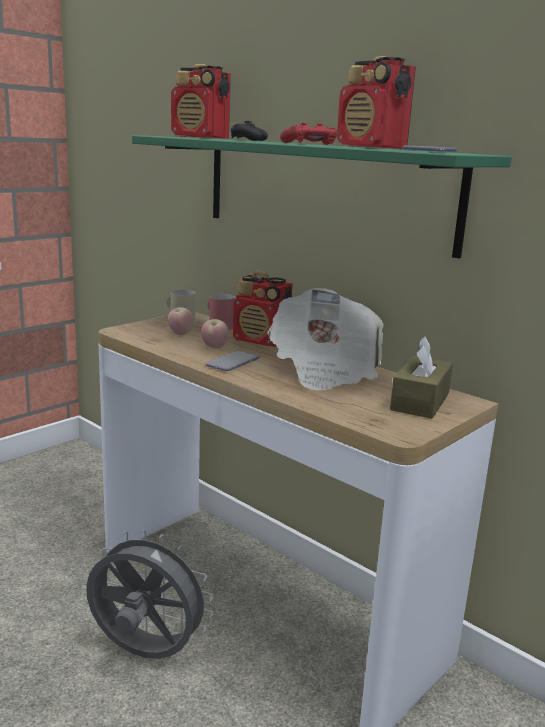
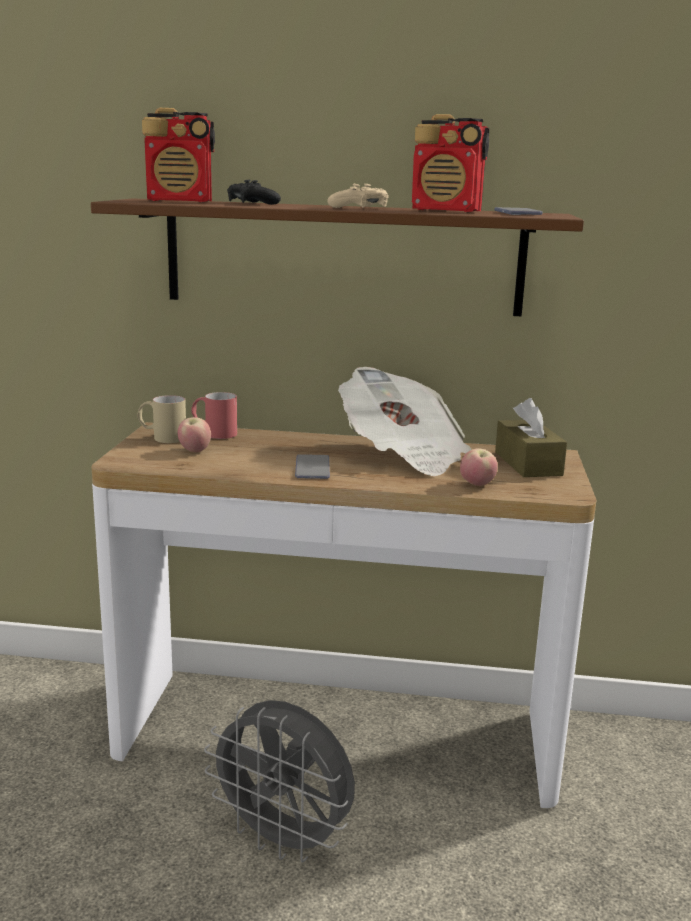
camera: 35 degrees left, 0 degrees up
grey fan [86,530,213,659] -> grey fan turned 135 degrees counterclockwise [204,700,355,862]
green shelf [132,135,512,259] -> brown shelf [91,198,584,316]
apple [201,319,229,348] -> apple moved to [460,448,498,486]
radio [233,271,293,347] -> none
red game controller [280,122,337,145] -> beige game controller [327,184,389,208]

